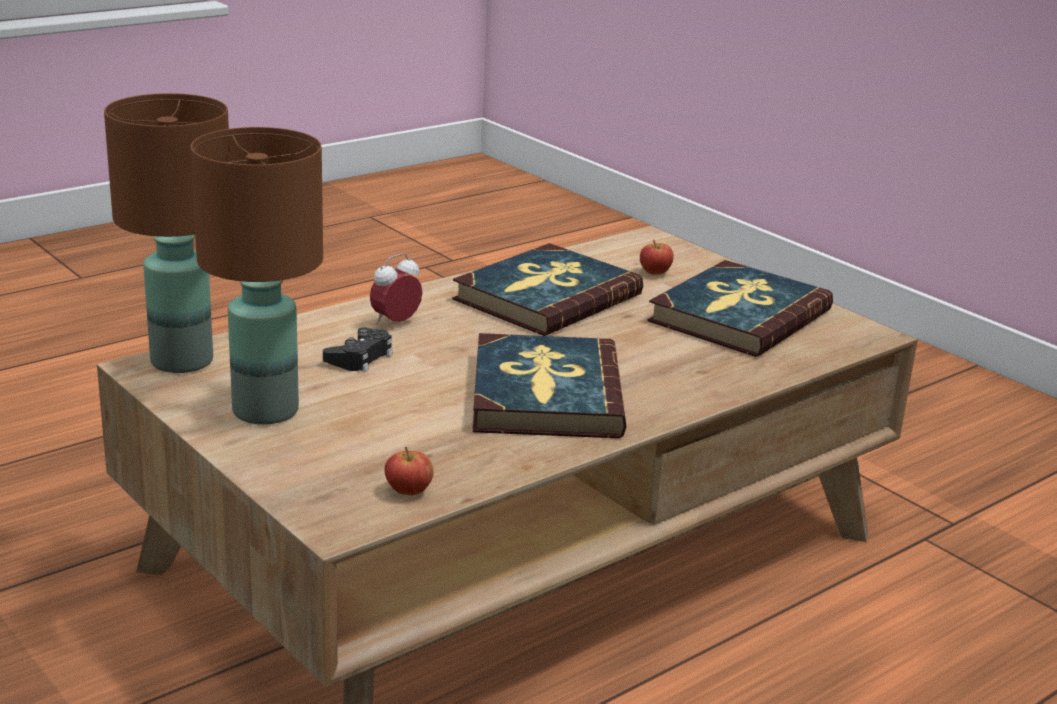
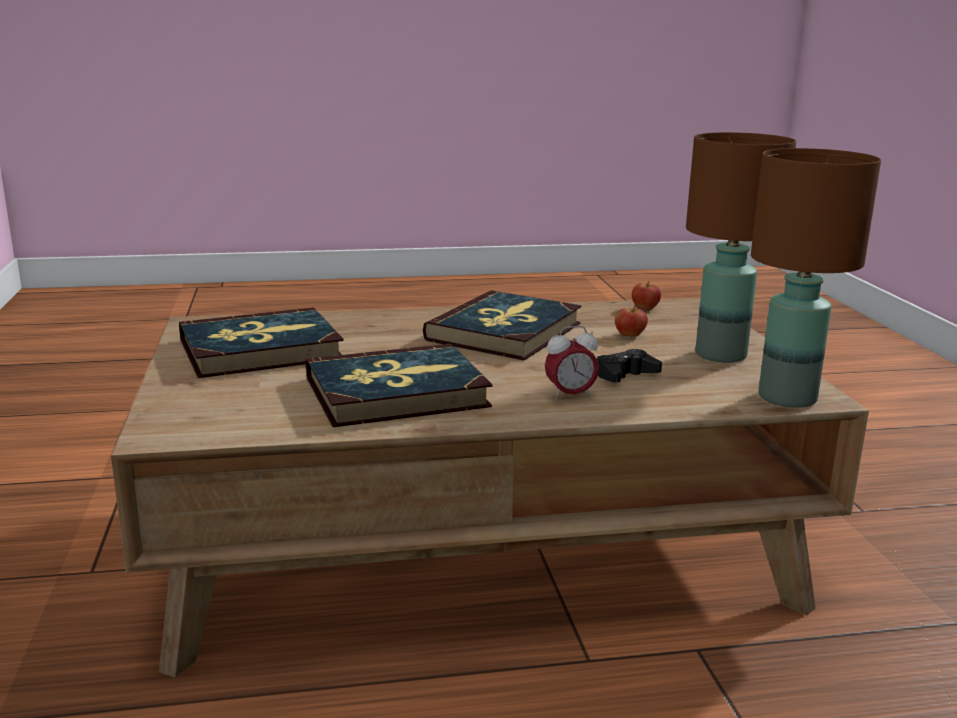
camera: 150 degrees left, 5 degrees down
apple [640,240,674,275] -> apple moved to [615,305,648,337]

